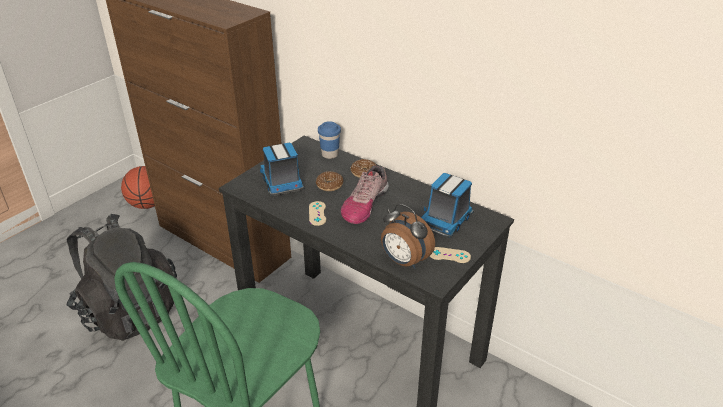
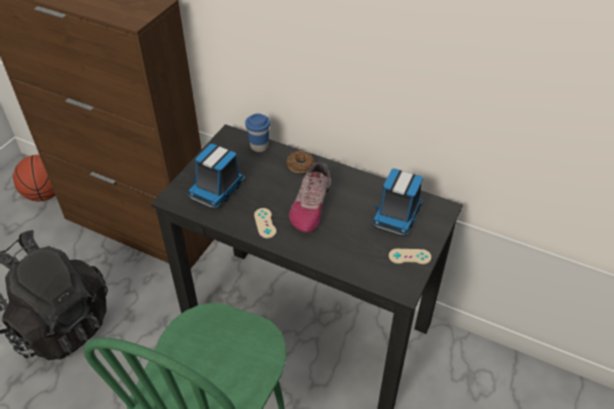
camera: 10 degrees left, 10 degrees up
toy truck [260,142,304,196] -> toy truck turned 120 degrees counterclockwise [188,144,246,209]
donut [316,171,344,191] -> none
alarm clock [381,204,435,269] -> none

